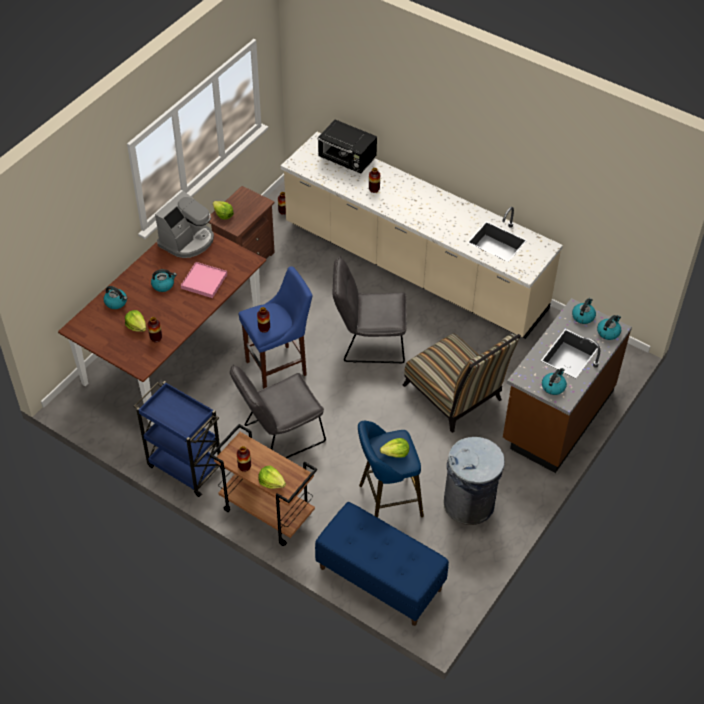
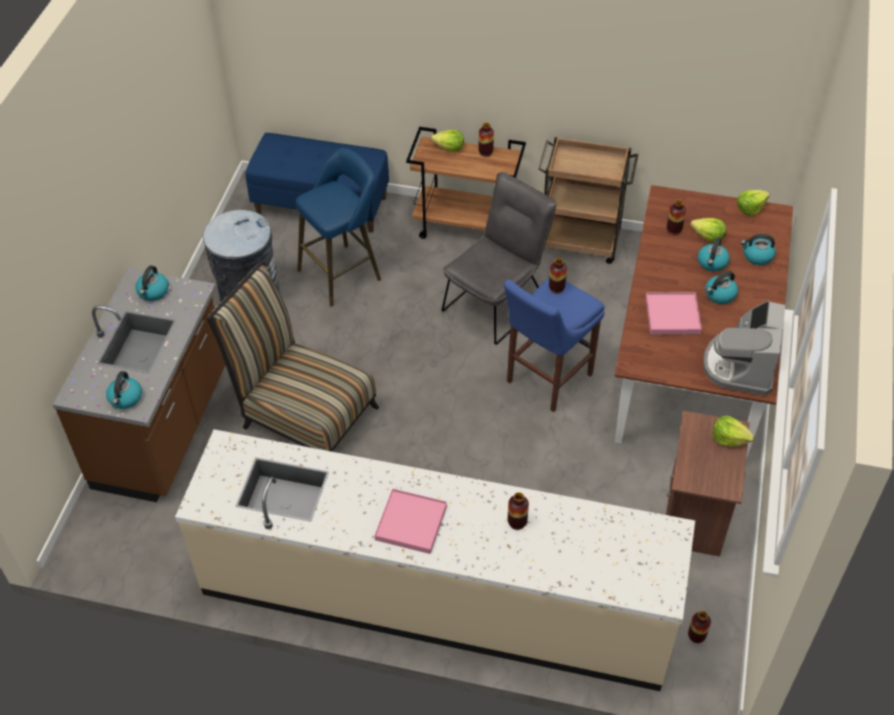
camera: 160 degrees right, 0 degrees up
blue cart [134,381,221,497] -> brown cart [539,137,638,264]
black microwave [318,120,377,173] -> none
grey chair [332,256,407,363] -> none
lettuce [380,438,409,458] -> lettuce moved to [737,190,770,216]
kettle [597,315,621,340] -> kettle moved to [698,237,730,272]
none -> pink tray [374,489,447,554]

